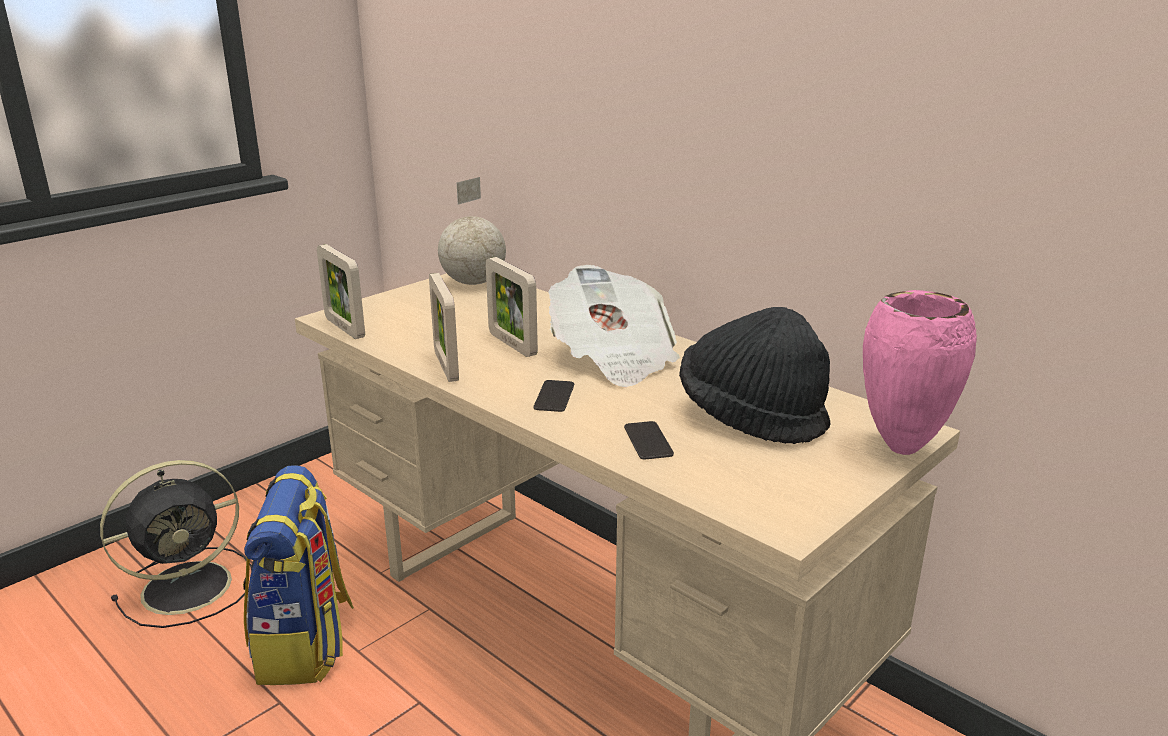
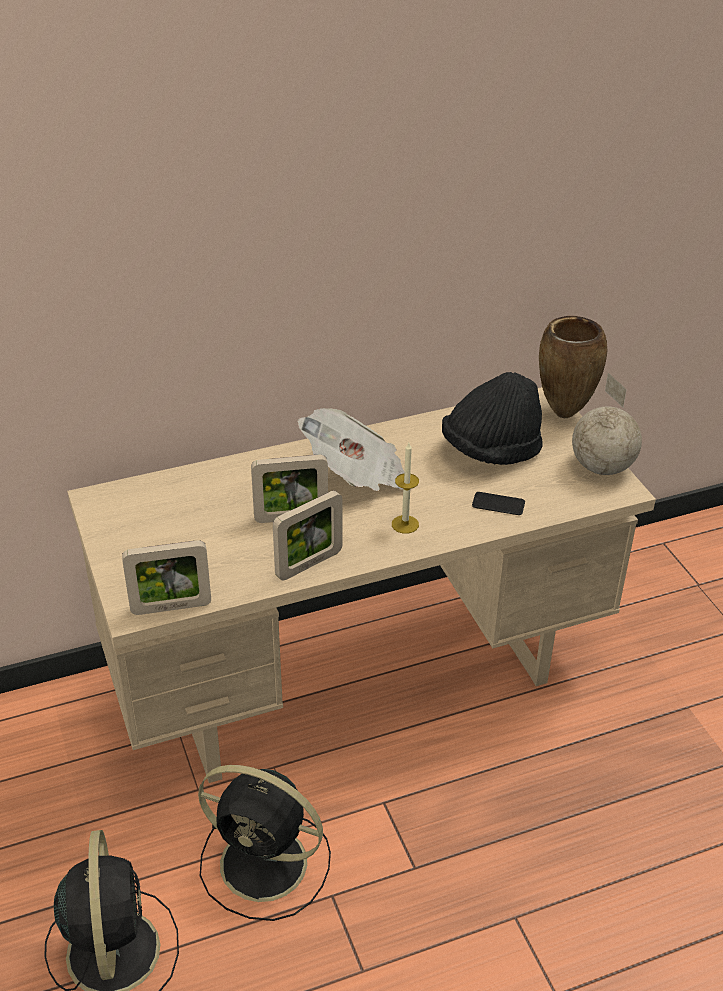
camera: 65 degrees left, 15 degrees up
backpack [243,465,354,685] -> black fan [198,765,331,921]
picture frame [429,273,459,382] -> picture frame turned 45 degrees counterclockwise [273,490,342,581]
globe [438,177,506,285] -> globe moved to [572,373,642,475]
phone [533,380,574,412] -> candle [392,443,419,534]
pink vase [863,290,977,455] -> brown vase [539,316,607,418]

